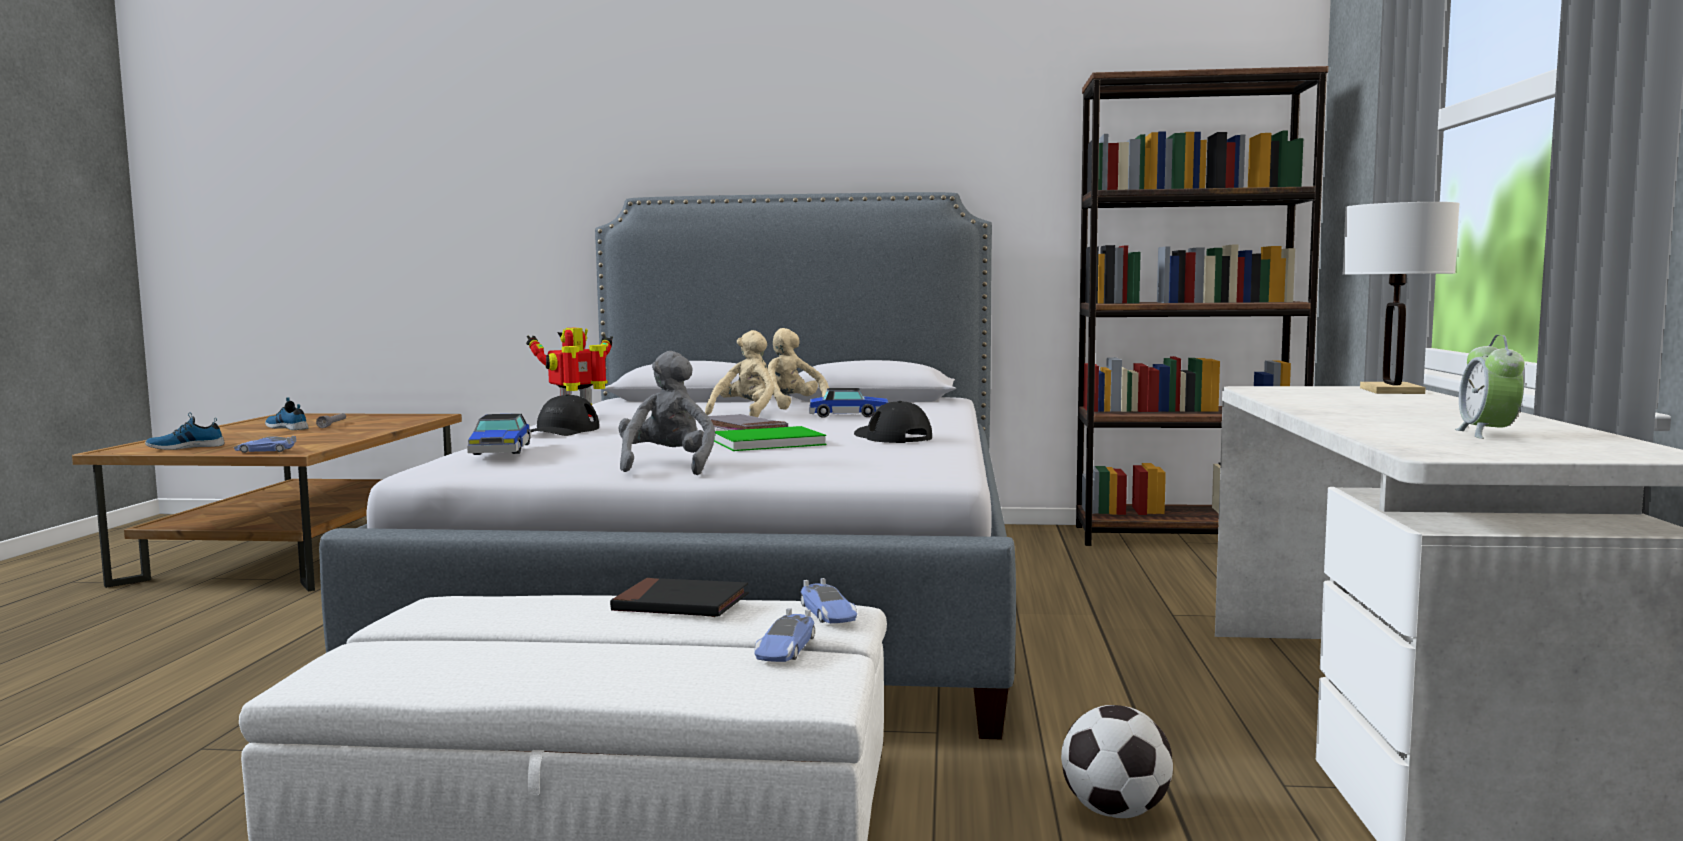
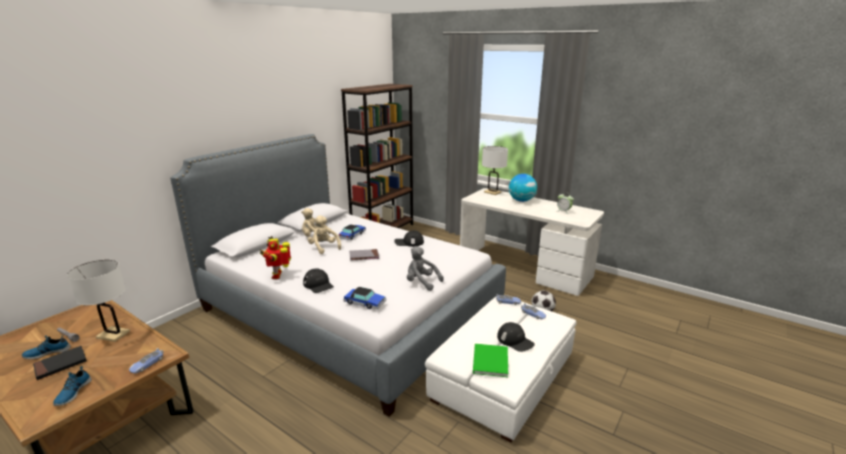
camera: 60 degrees left, 15 degrees up
black book [610,578,749,617] -> black book moved to [33,346,87,380]
green book [714,426,826,451] -> green book moved to [473,344,508,377]
none -> white table lamp [67,260,130,342]
none -> black cap [497,322,535,352]
none -> globe [509,174,537,202]

